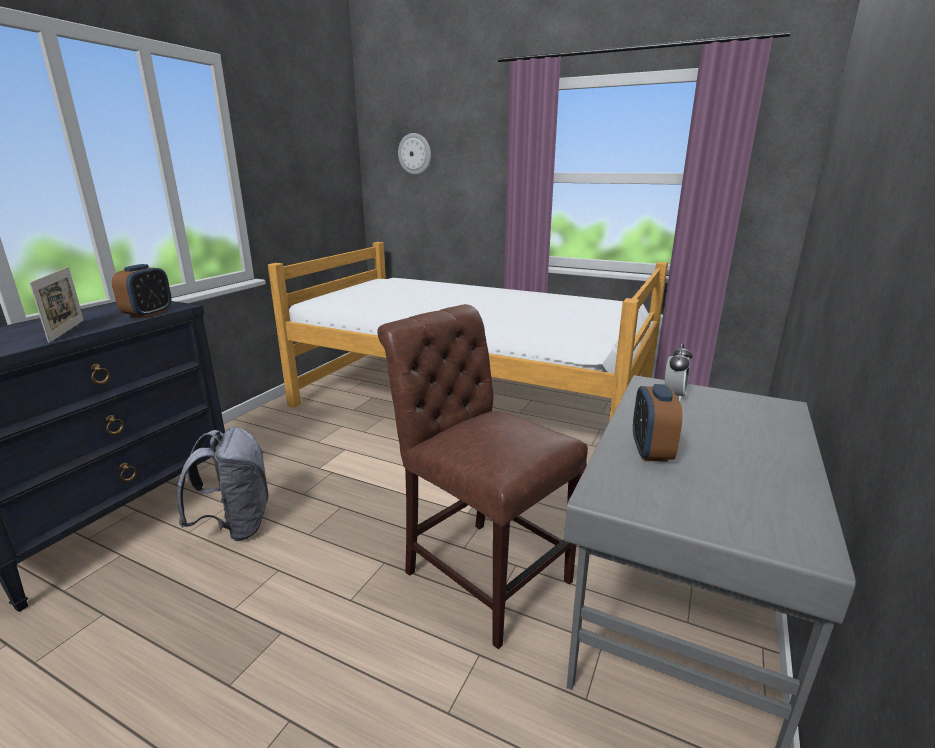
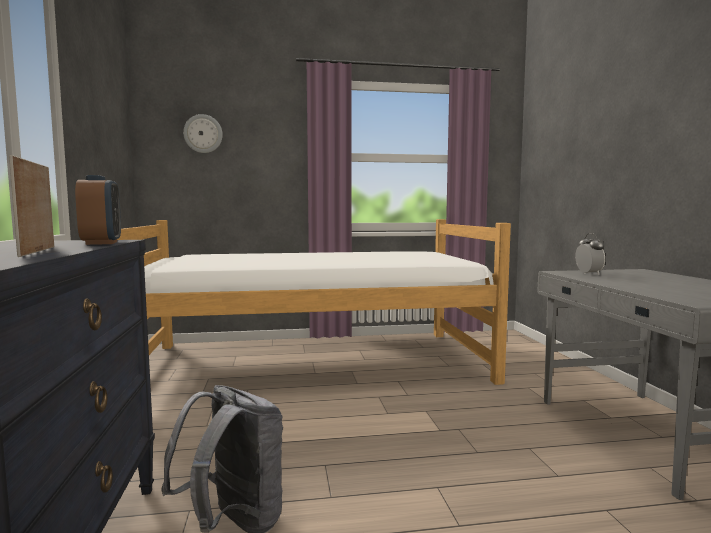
camera: 35 degrees left, 15 degrees down
picture frame [29,267,84,343] -> picture frame turned 150 degrees counterclockwise [9,155,54,257]
brown chair [377,304,588,649] -> none
alarm clock [633,384,683,462] -> none

